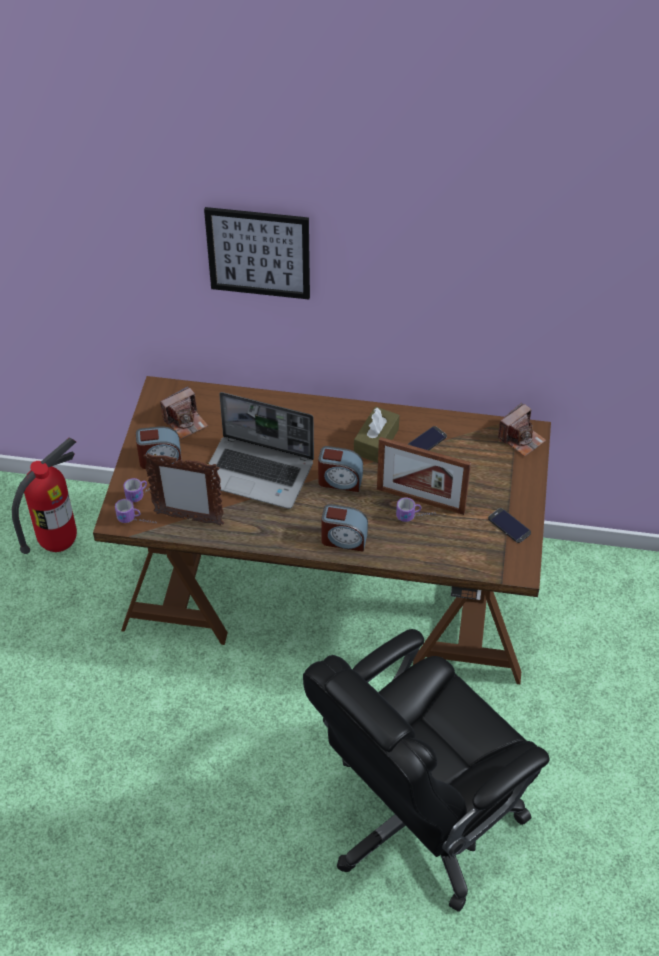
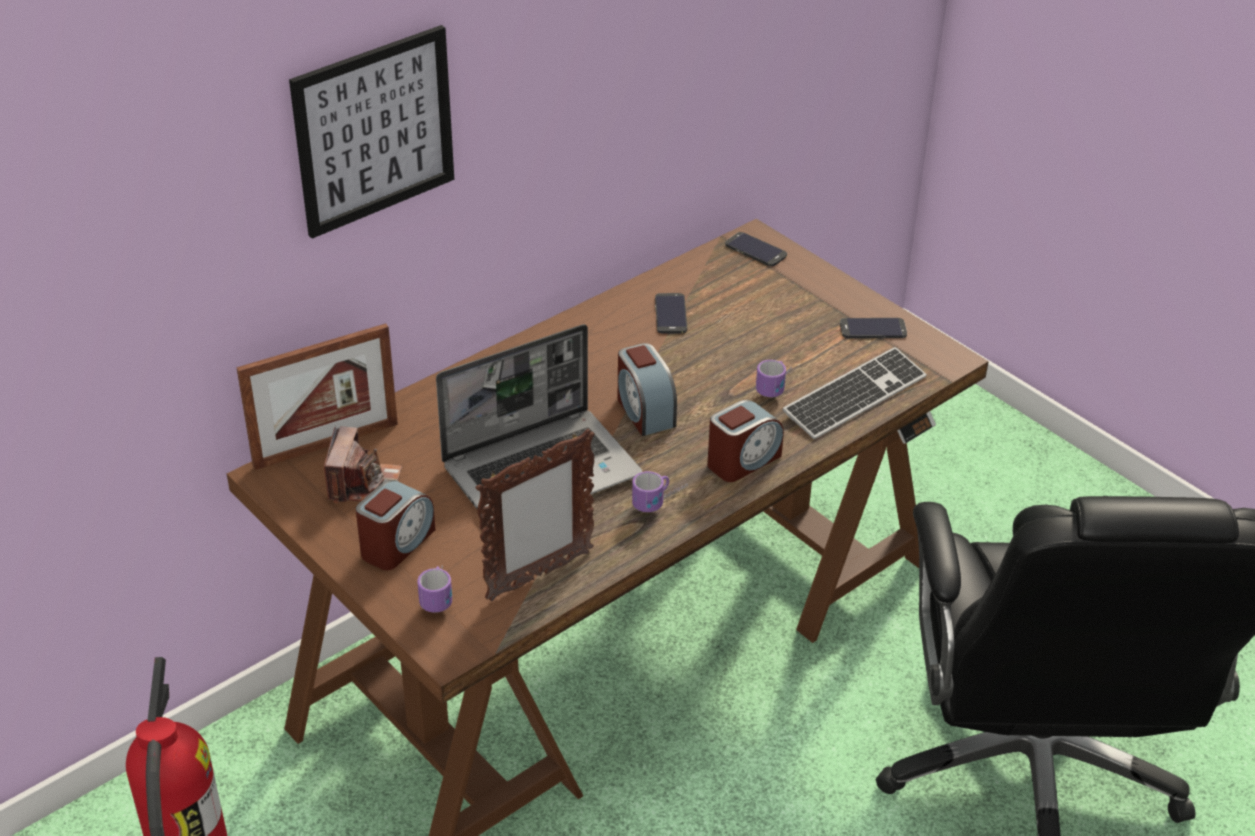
camera: 50 degrees left, 10 degrees down
mug [115,499,157,523] -> mug moved to [632,471,688,512]
alarm clock [318,446,363,492] -> alarm clock turned 105 degrees clockwise [618,343,677,436]
brown tissue box [354,406,400,463] -> none
picture frame [377,437,471,515] -> picture frame moved to [237,324,398,470]
camera [498,403,546,457] -> phone [725,232,787,266]
none -> keyboard [783,347,927,439]

